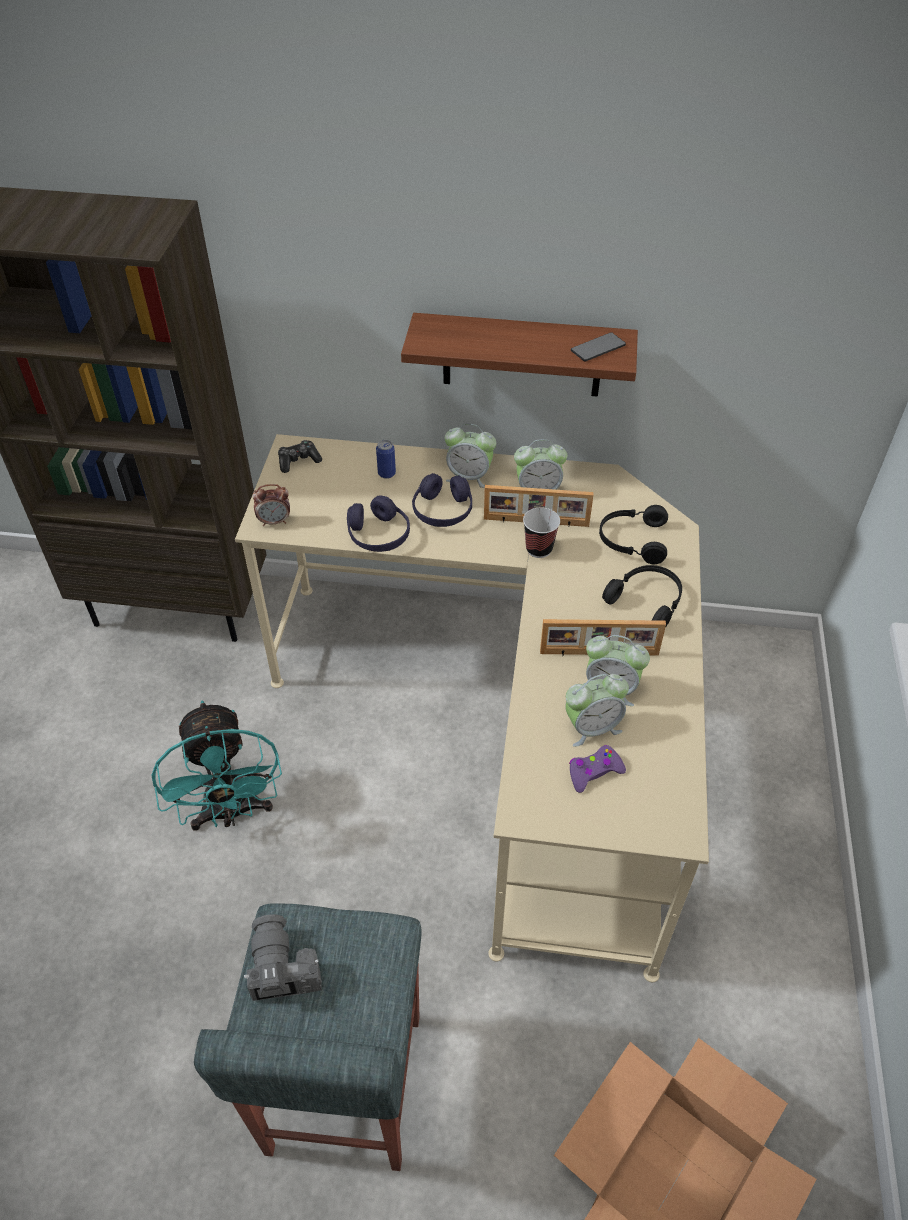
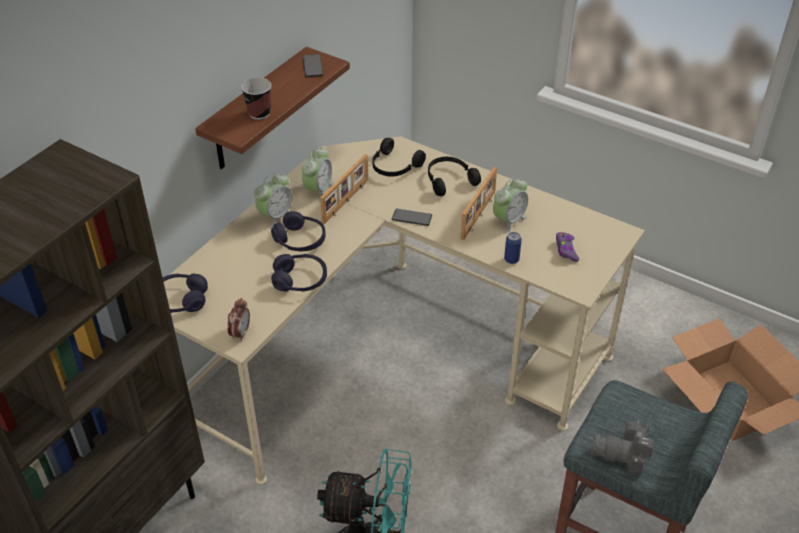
camera: 65 degrees left, 5 degrees down
game controller [278,440,322,473] -> purple headphones [163,273,208,313]
can [376,440,396,479] -> can moved to [504,232,522,264]
cup [523,507,560,558] -> cup moved to [241,77,271,120]
alarm clock [565,674,629,747] -> none
none -> phone [392,208,432,226]

